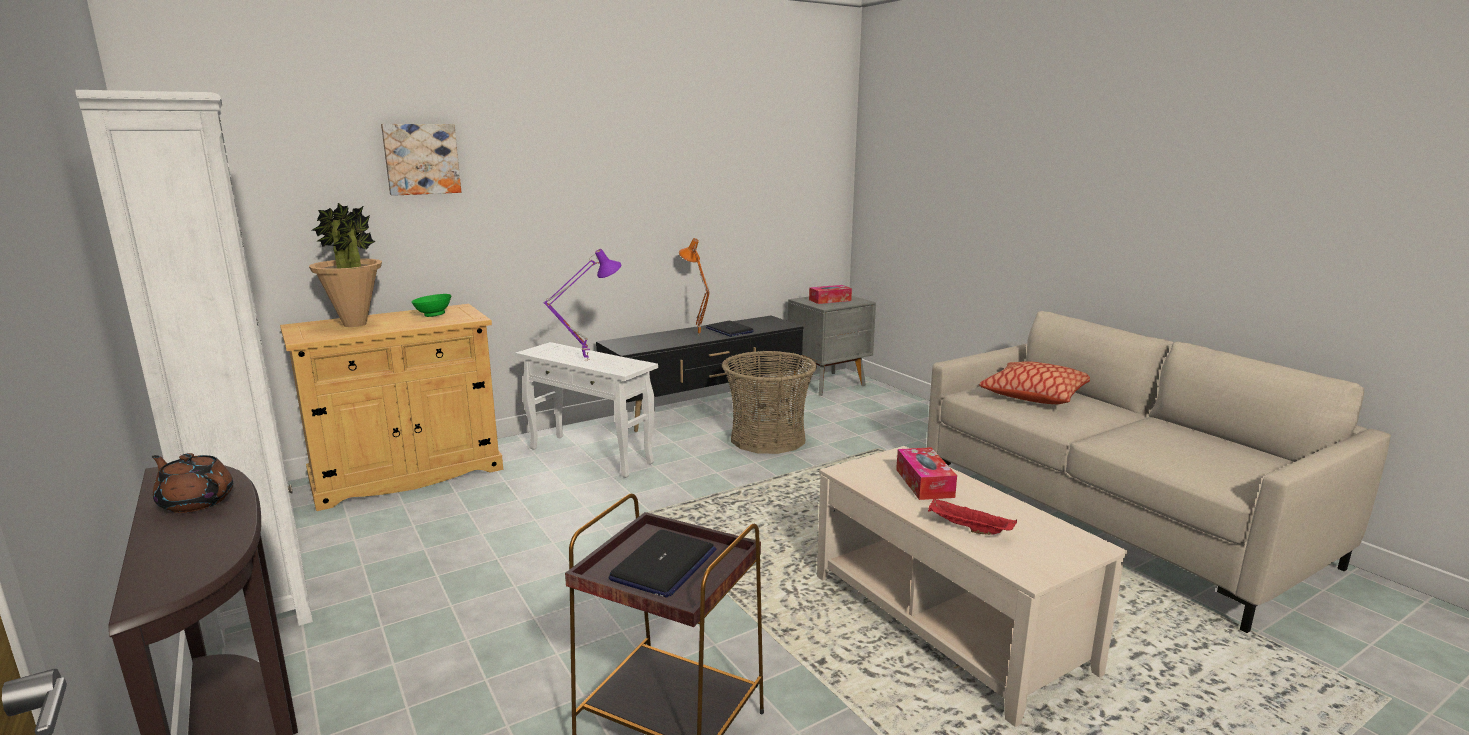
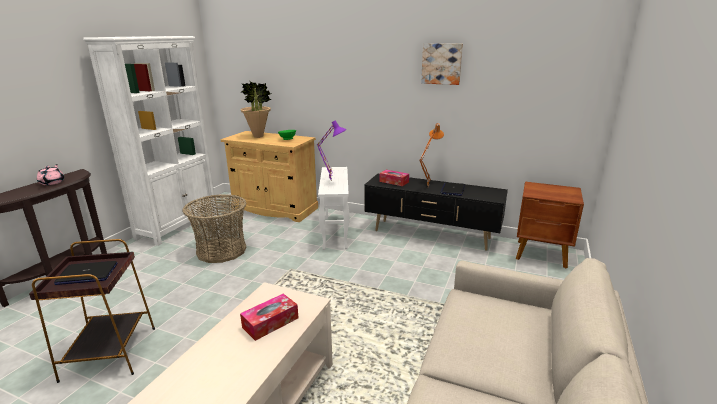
camera: 55 degrees right, 5 degrees up
brown teapot [152,453,233,513] -> pink teapot [37,164,64,185]
picture [381,124,461,196] -> picture moved to [421,43,463,85]
basket [722,351,817,454] -> basket moved to [182,194,246,263]
grey nightstand [788,296,876,396] -> brown nightstand [516,182,584,268]
tissue box [809,285,852,304] -> tissue box moved to [379,170,409,186]
red tray [928,498,1017,535] -> none
pillow [979,361,1090,404] -> none

